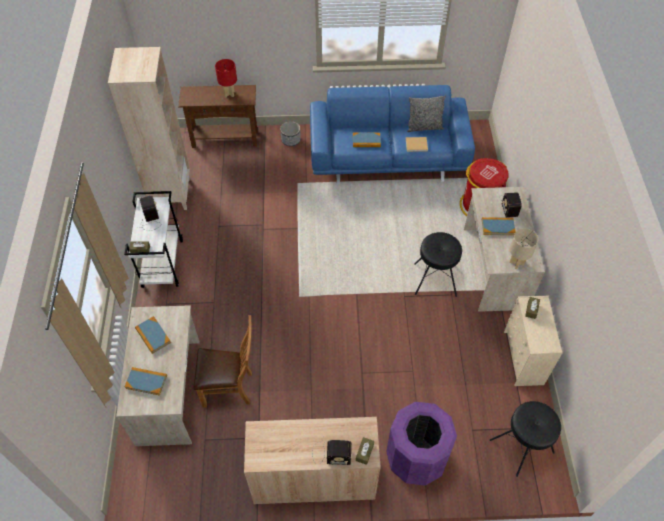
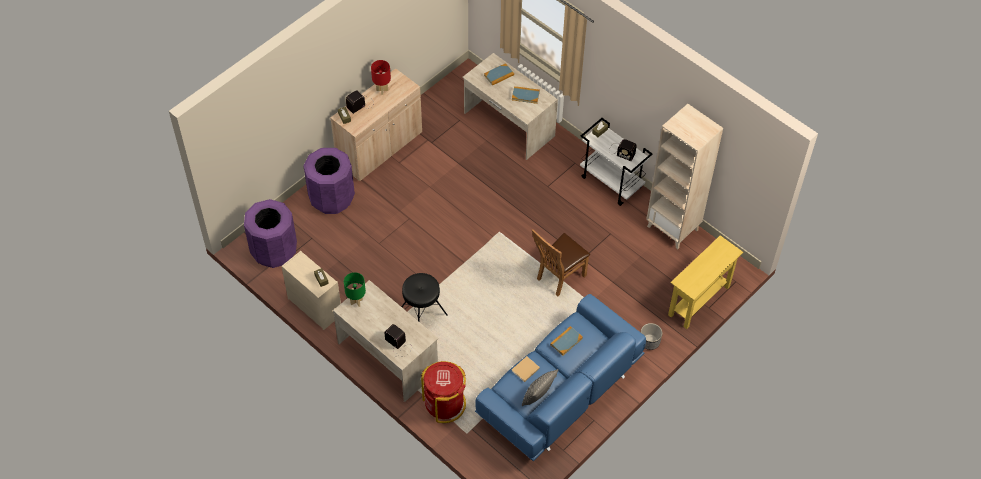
camera: 135 degrees right, 0 degrees up
brown console table [178,85,257,148] -> yellow console table [668,235,743,329]
brown chair [194,315,252,408] -> brown chair moved to [532,229,590,296]
red table lamp [215,59,237,97] -> red table lamp moved to [371,60,391,95]
book [482,217,516,235] -> none
black stool [490,401,561,477] -> purple trash can [244,199,297,268]
beige table lamp [509,228,538,269] -> green table lamp [344,272,366,307]

